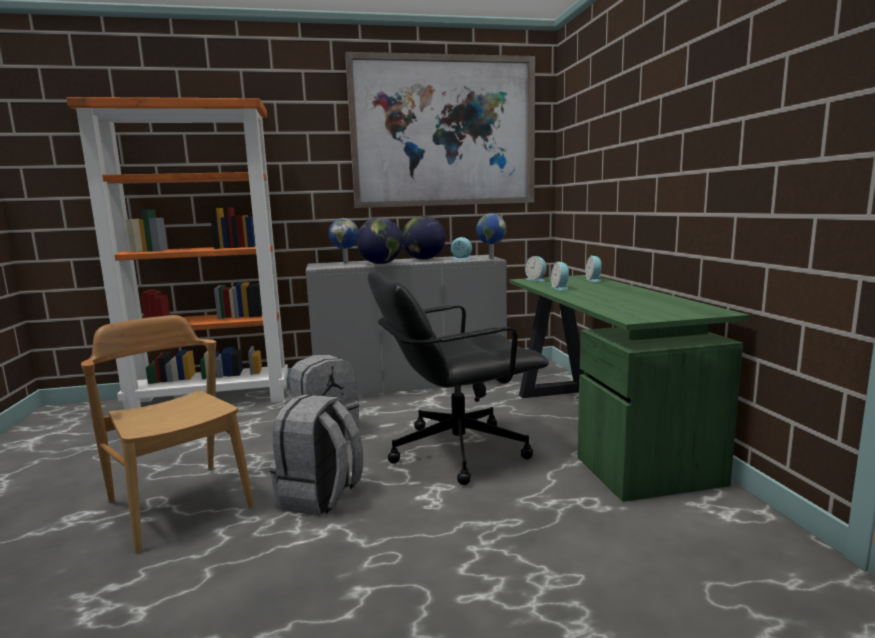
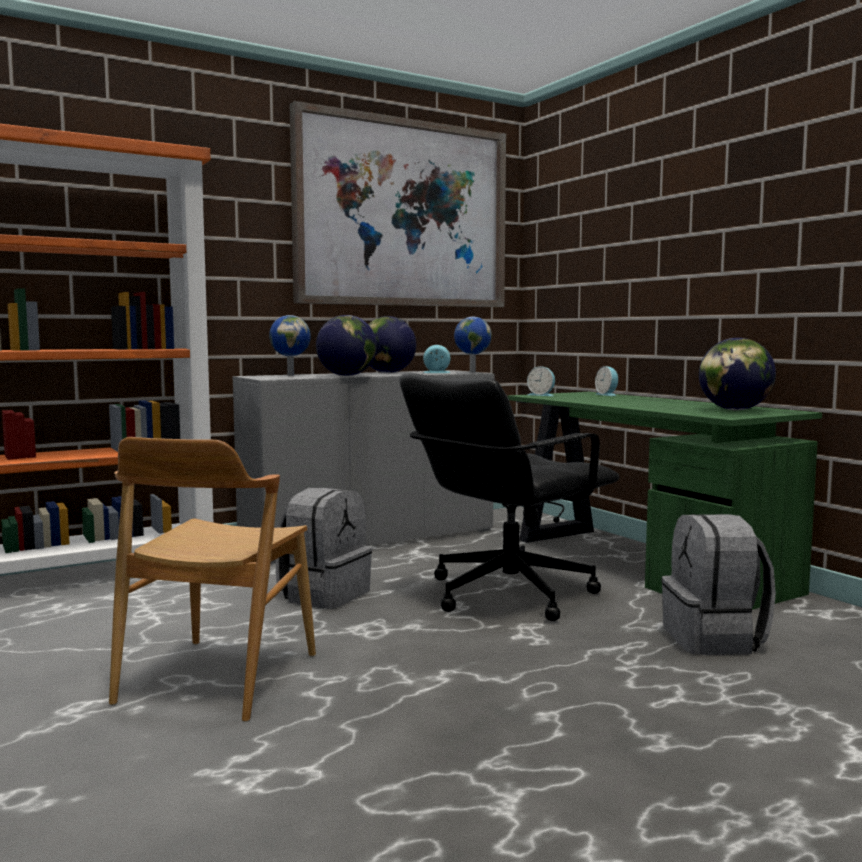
camera: 20 degrees left, 5 degrees down
brown chair [81,315,254,553] -> brown chair turned 105 degrees counterclockwise [109,437,316,722]
grey backpack [269,395,363,516] -> grey backpack moved to [661,514,776,655]
alarm clock [551,262,570,291] -> none
none -> globe [699,338,776,410]

